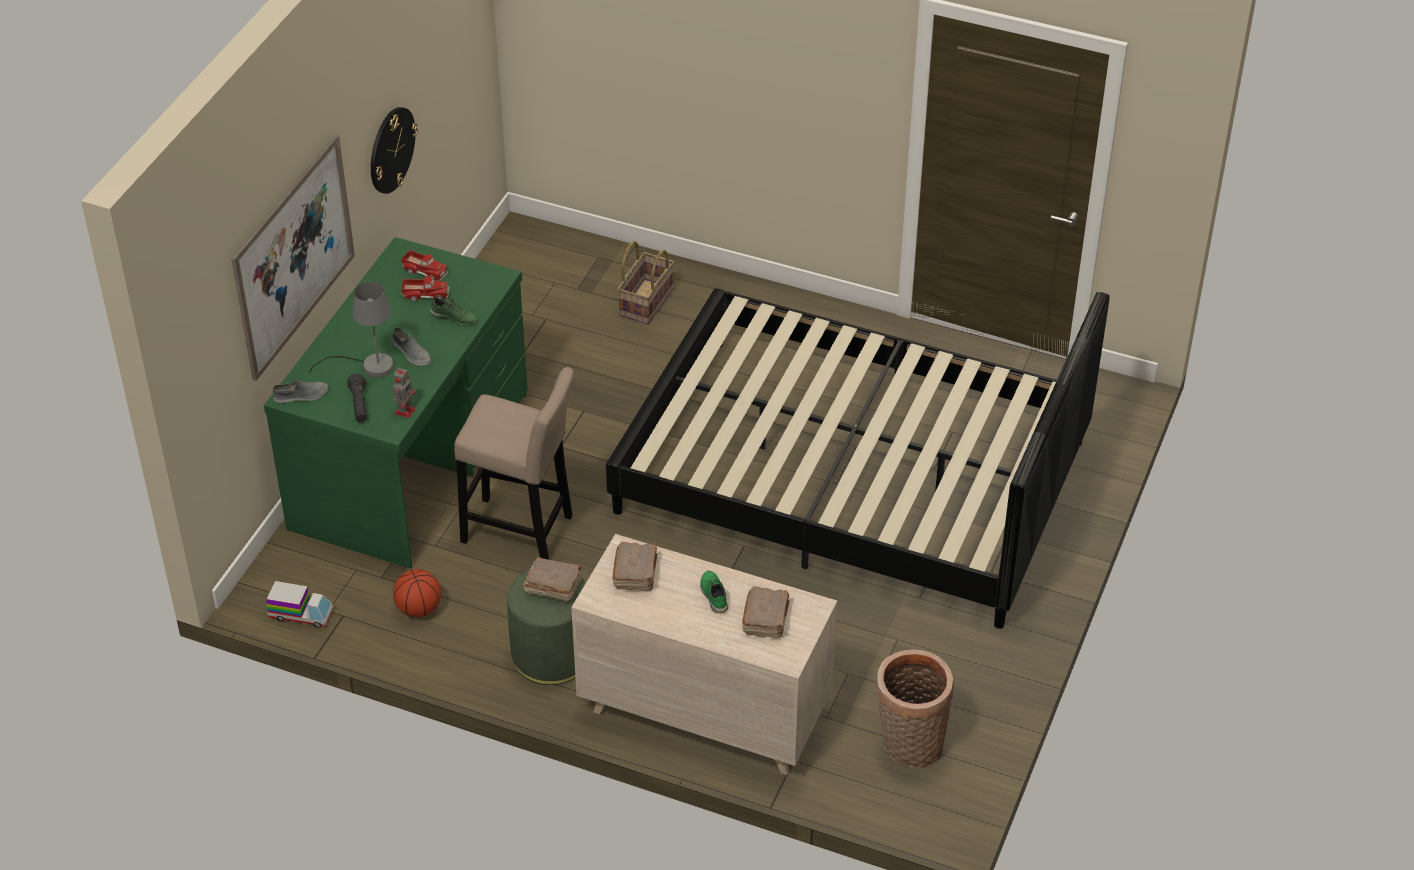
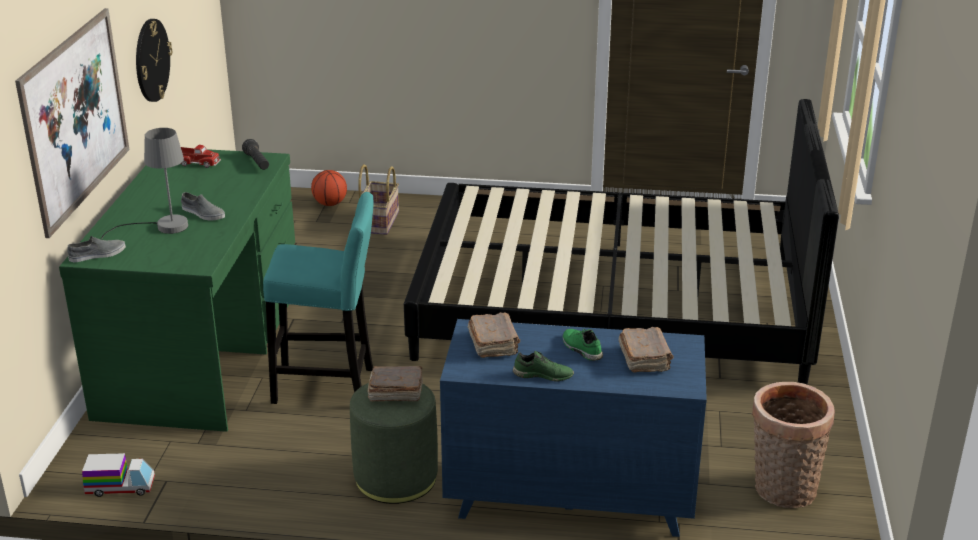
camera: 15 degrees left, 15 degrees down
black flashlight [347,374,367,422] -> black flashlight moved to [242,139,269,170]
toy robot [393,366,416,418] -> none
basketball [393,569,441,617] -> basketball moved to [311,170,347,206]
toy truck [401,276,449,301] -> none
green shoe [430,297,478,326] -> green shoe moved to [513,351,574,381]
beige stool [454,367,574,560] -> turquoise stool [263,192,374,404]
beige dresser [571,534,837,775] -> blue dresser [440,319,707,537]

